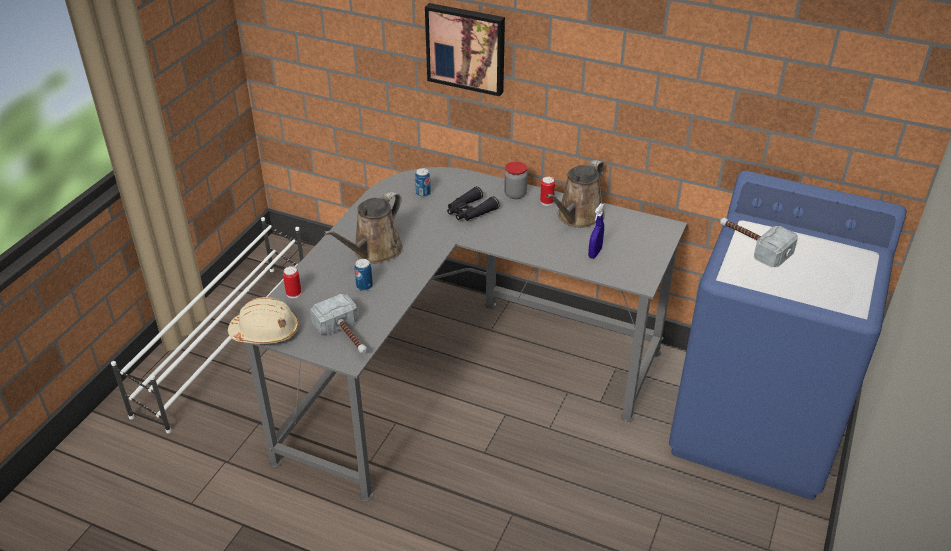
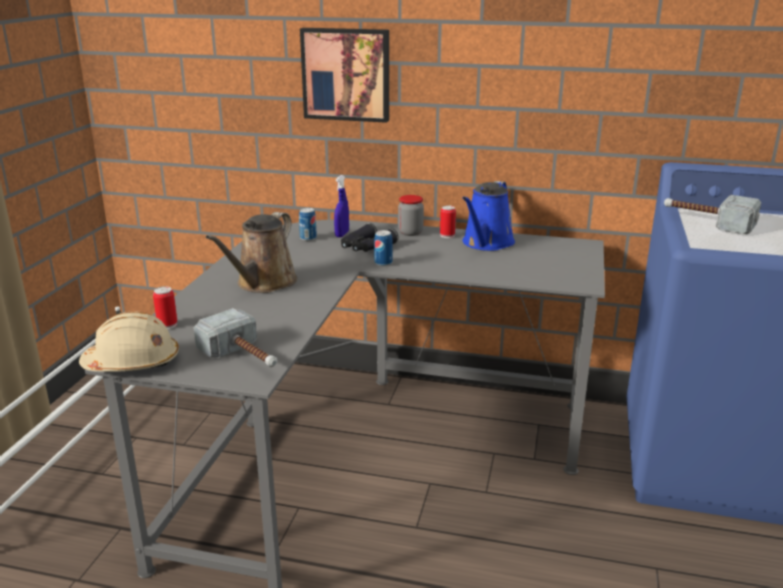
camera: 10 degrees left, 15 degrees down
can [354,259,373,291] -> can moved to [374,230,392,266]
brown watering can [546,160,605,228] -> blue watering can [462,181,515,251]
blue spray bottle [588,204,604,259] -> blue spray bottle moved to [334,175,349,237]

